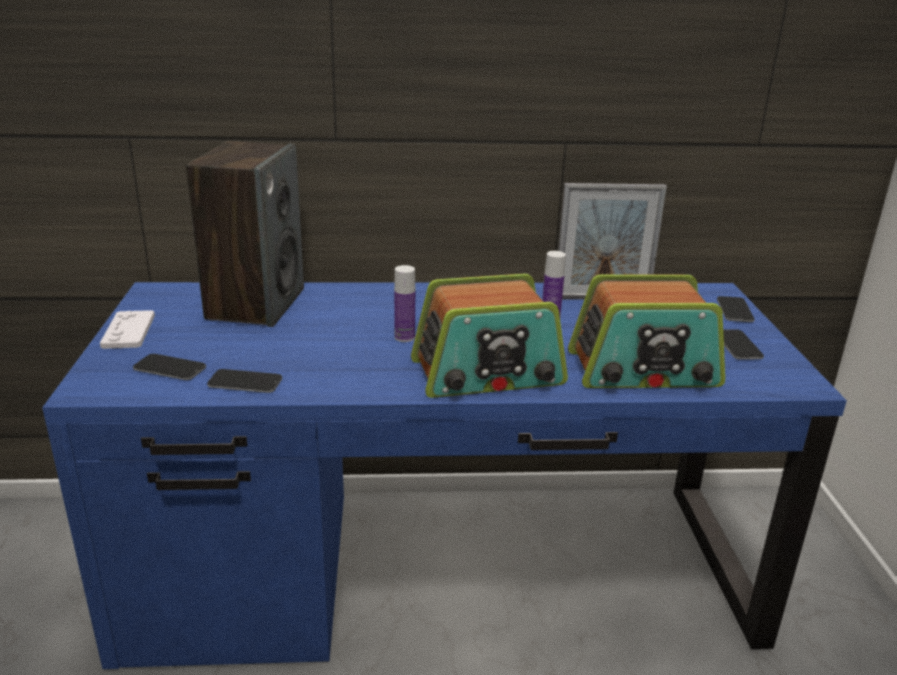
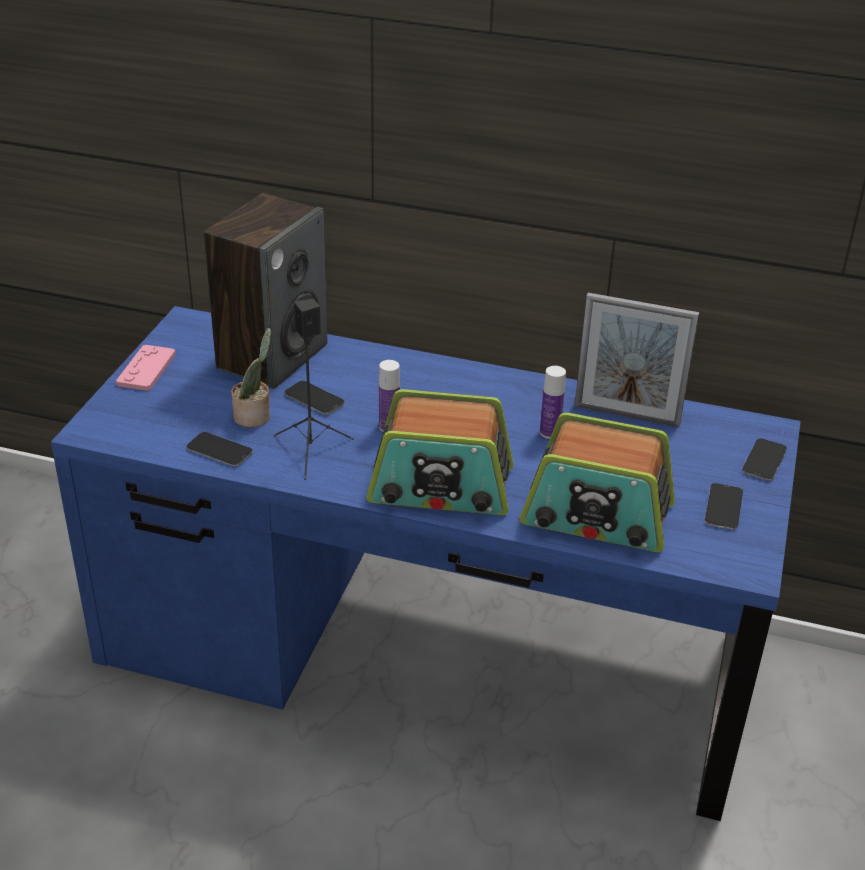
camera: 20 degrees right, 10 degrees up
white game controller [100,310,155,349] -> pink game controller [116,345,176,391]
phone [133,354,206,380] -> phone moved to [284,381,345,415]
none -> potted plant [231,328,271,427]
none -> black speaker [274,299,354,480]

